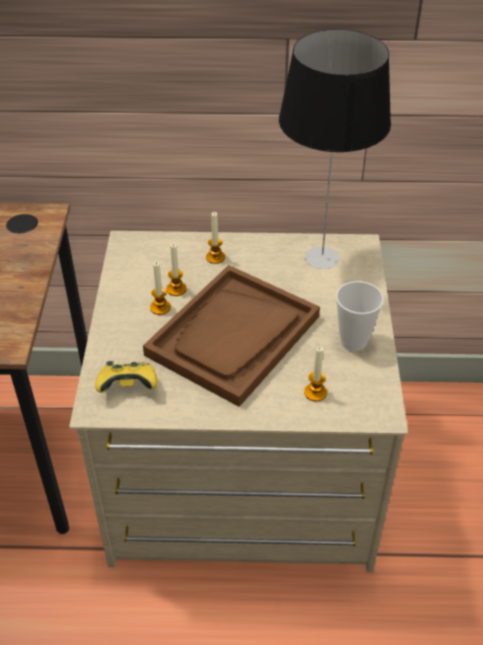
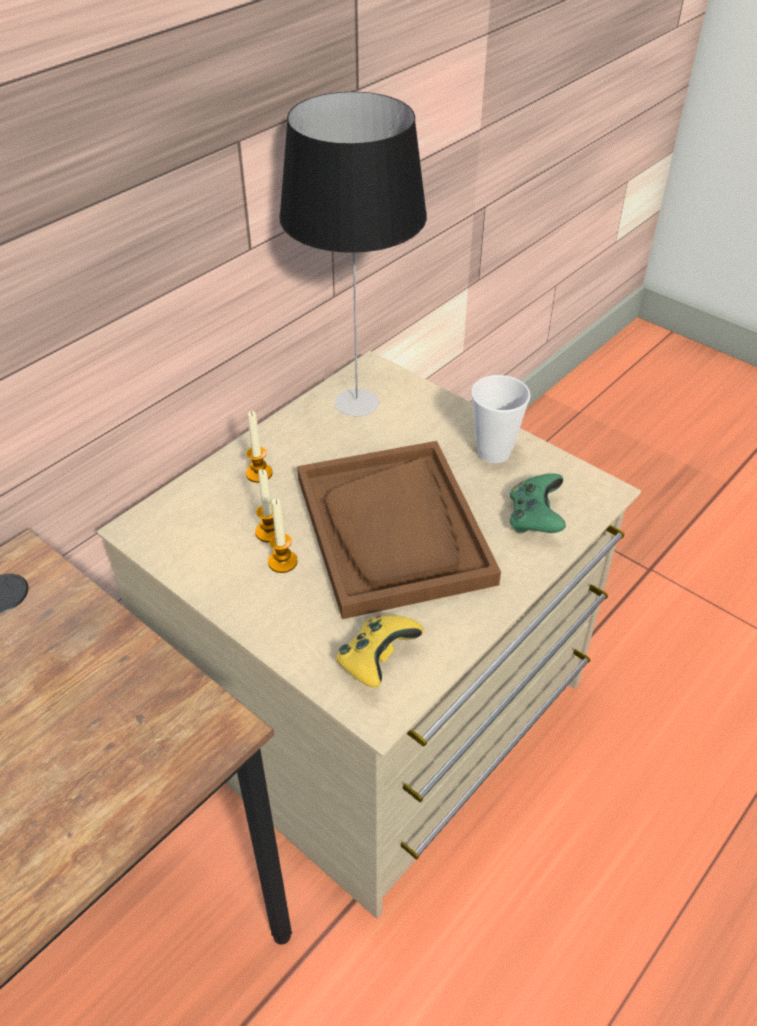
camera: 50 degrees left, 0 degrees up
candle [304,346,327,401] -> green game controller [510,473,566,533]

